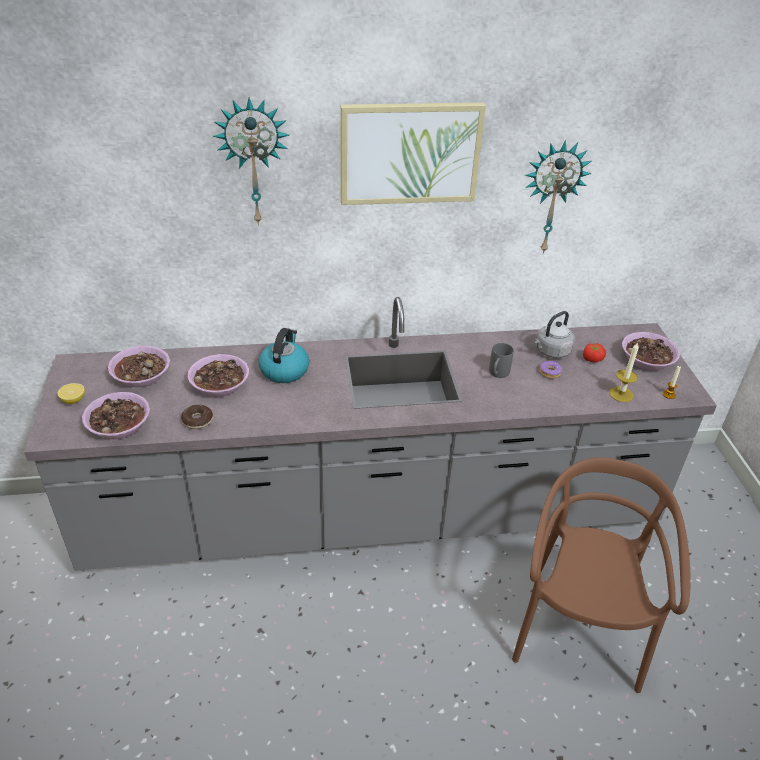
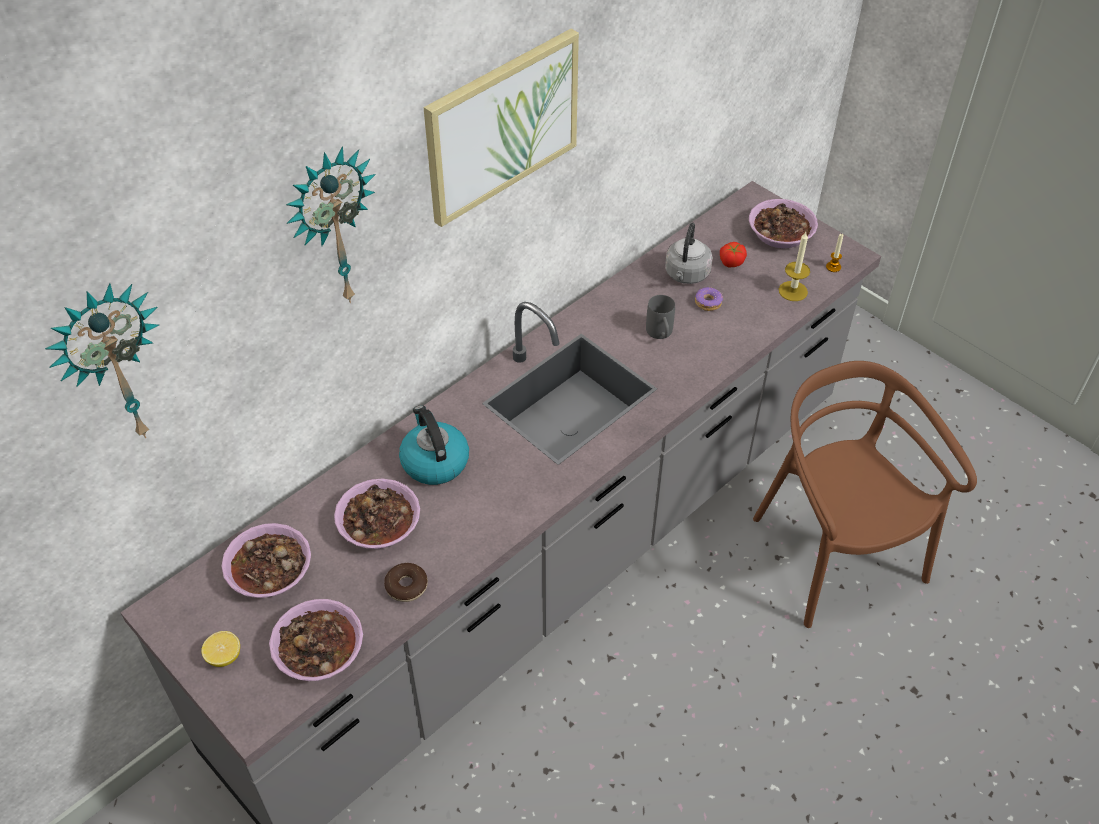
camera: 35 degrees left, 10 degrees up
wall clock [525,140,592,254] -> wall clock moved to [45,283,159,438]

